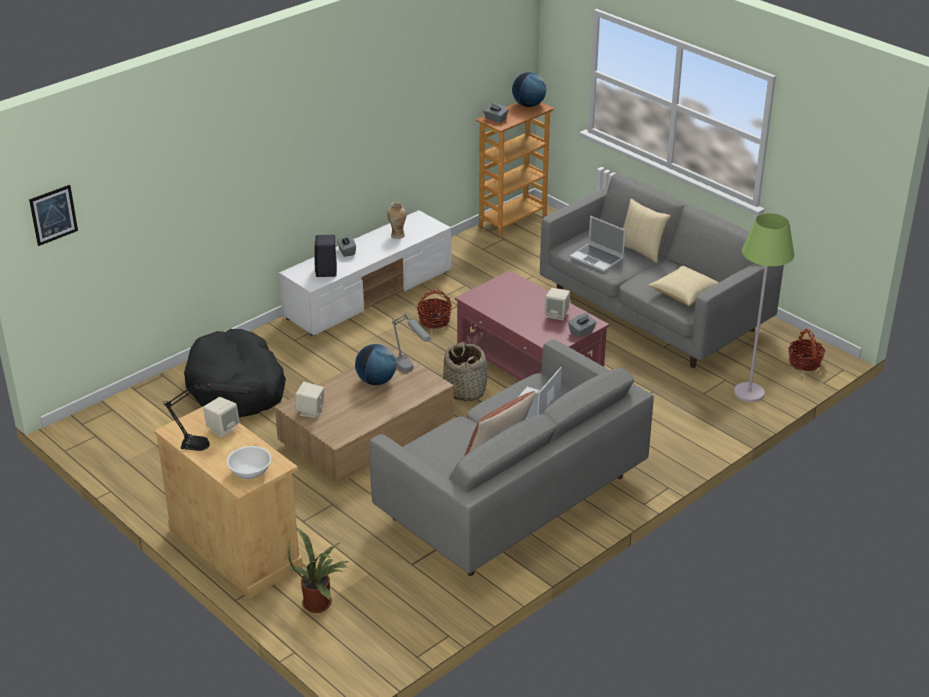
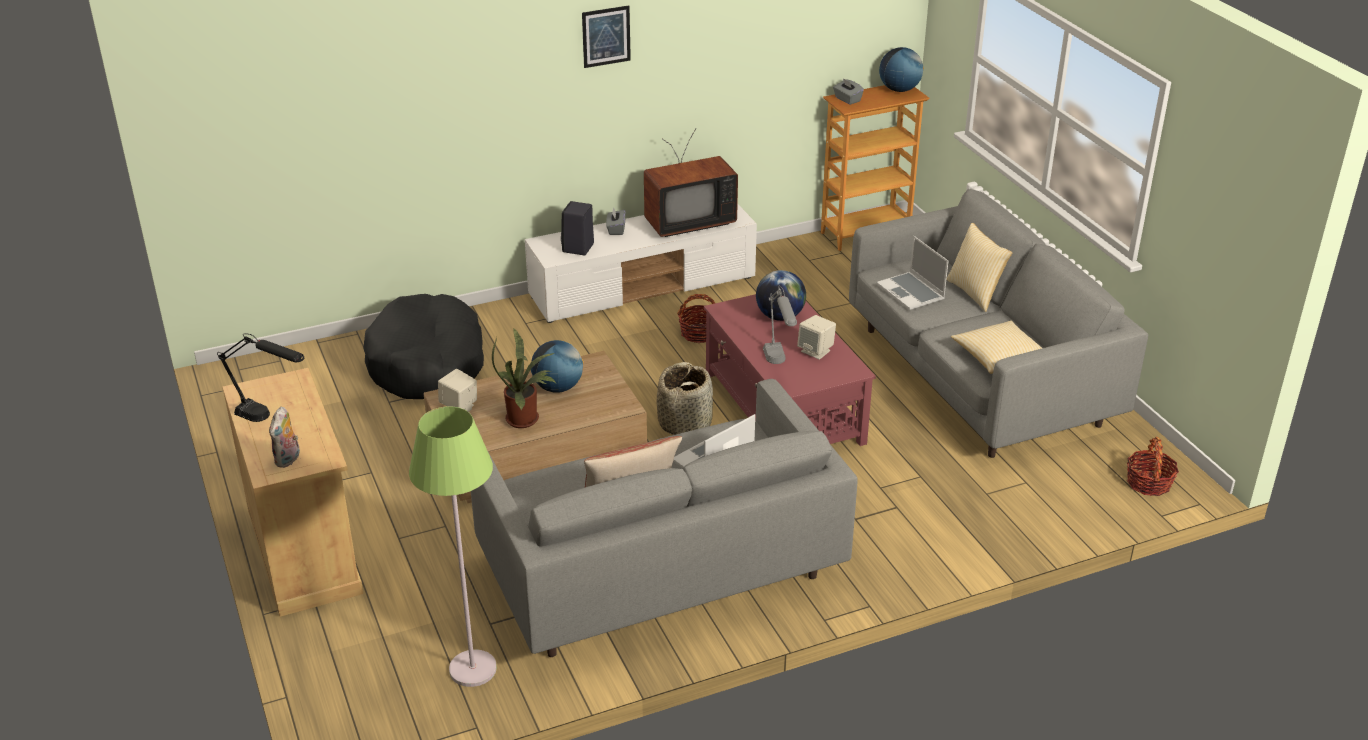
camera: 20 degrees right, 0 degrees up
picture [29,185,78,246] -> picture moved to [582,5,631,68]
beige speaker [203,397,240,438] -> none
white bowl [227,446,271,479] -> plush toy [269,407,300,468]
potted plant [288,527,351,613] -> potted plant moved to [492,329,556,428]
vase [387,202,406,239] -> television [644,129,738,237]
grey table lamp [392,312,431,372] -> grey table lamp moved to [763,286,797,364]
grey tissue box [568,313,597,337] -> none
green floor lamp [734,213,794,402] -> green floor lamp moved to [409,406,497,687]
none -> globe [756,270,806,321]

